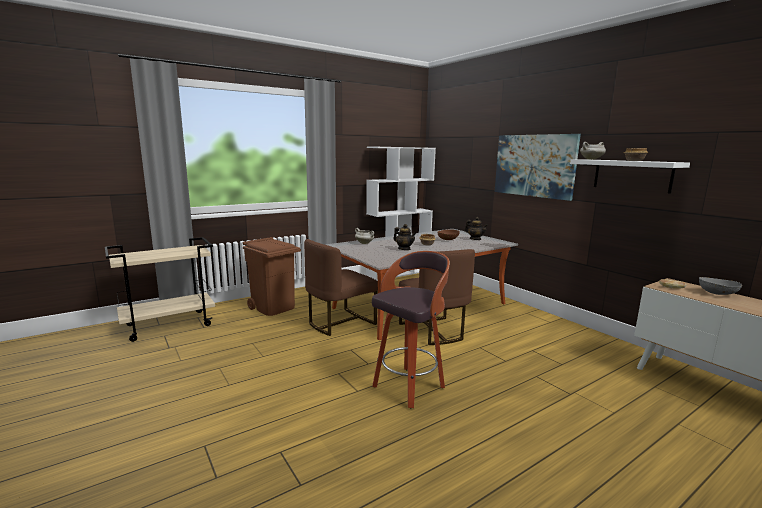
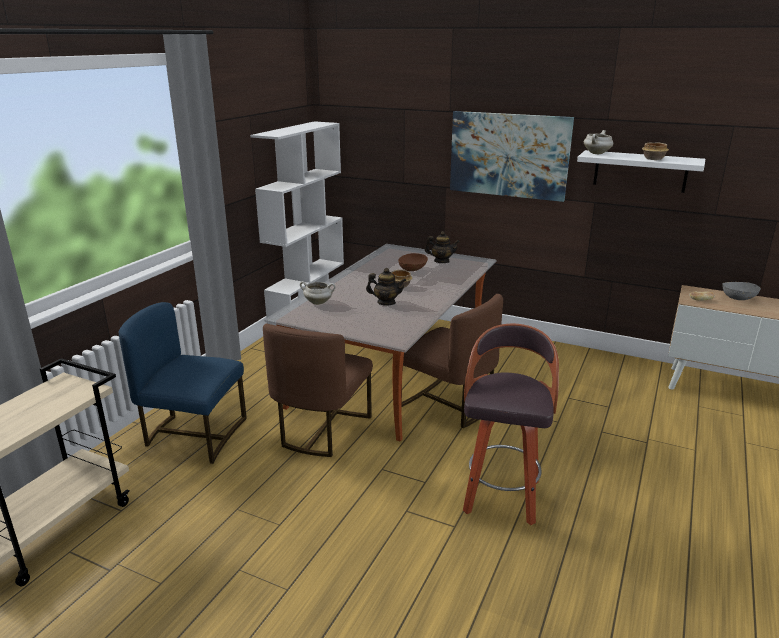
camera: 30 degrees left, 10 degrees up
brown trash can [243,237,301,316] -> blue chair [119,302,247,464]

